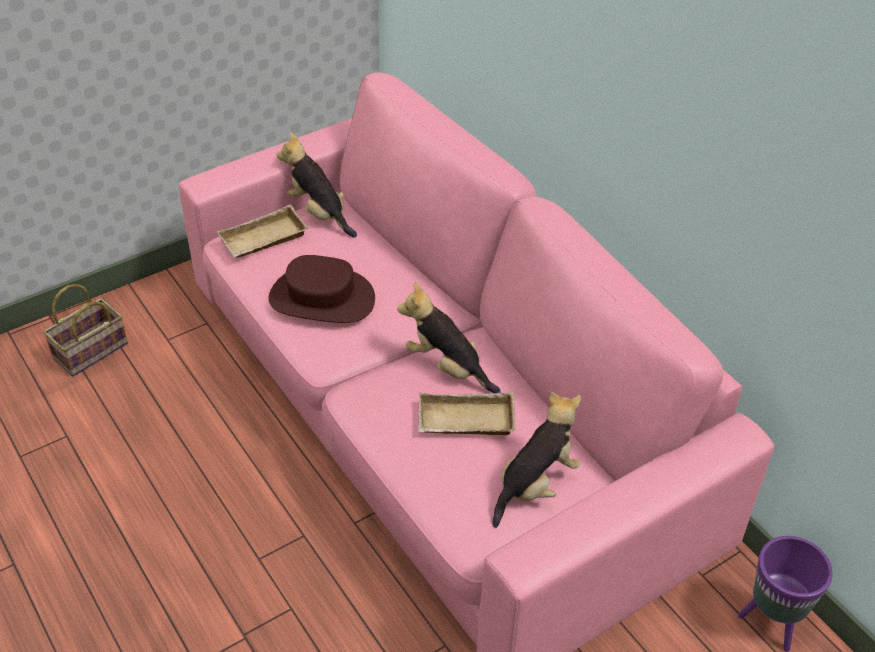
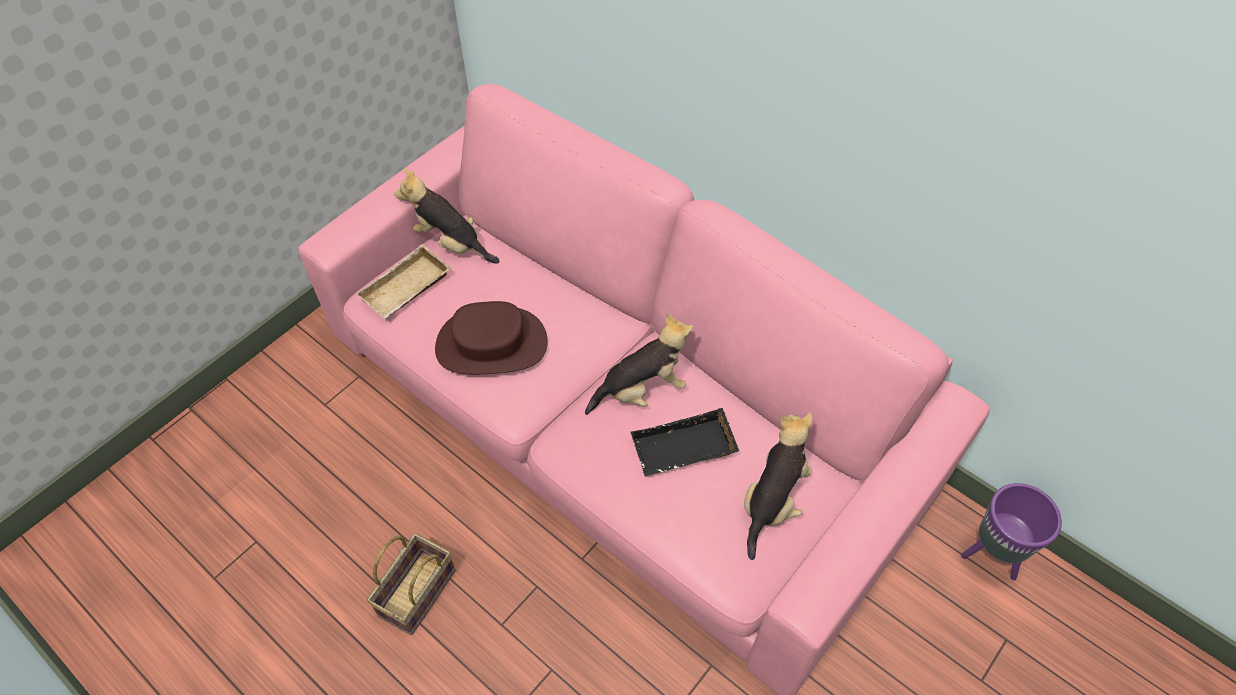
camera: 15 degrees left, 10 degrees up
basket [43,284,128,377] -> basket moved to [367,533,455,635]
plush toy [397,282,501,393] -> plush toy turned 135 degrees clockwise [585,313,693,415]
beige tray [418,392,516,435] -> black tray [630,408,739,477]

